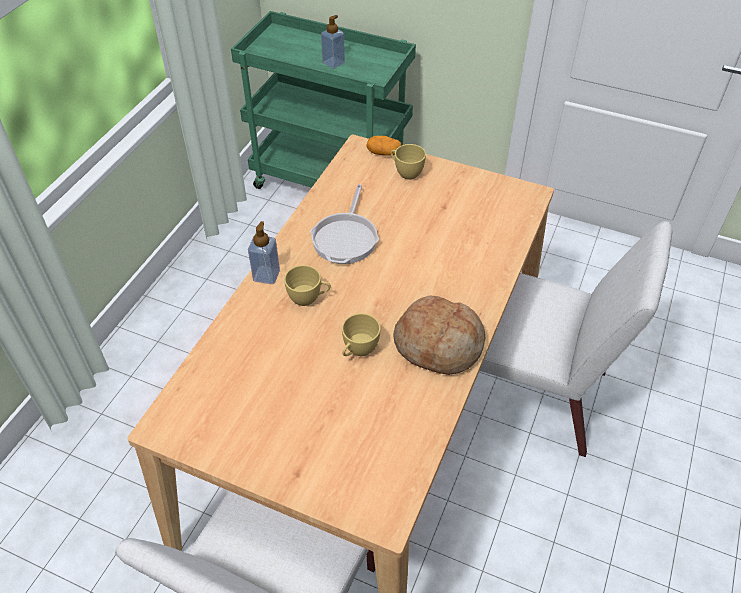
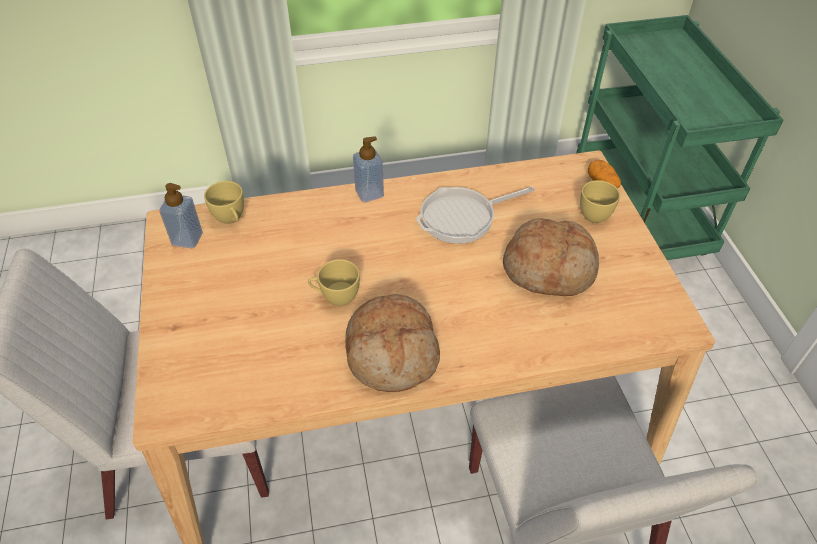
camera: 55 degrees right, 0 degrees up
yellow cup [284,265,331,306] -> yellow cup moved to [204,181,244,224]
soap dispenser [321,15,345,69] -> soap dispenser moved to [159,183,203,248]
none -> bread [503,218,599,296]

